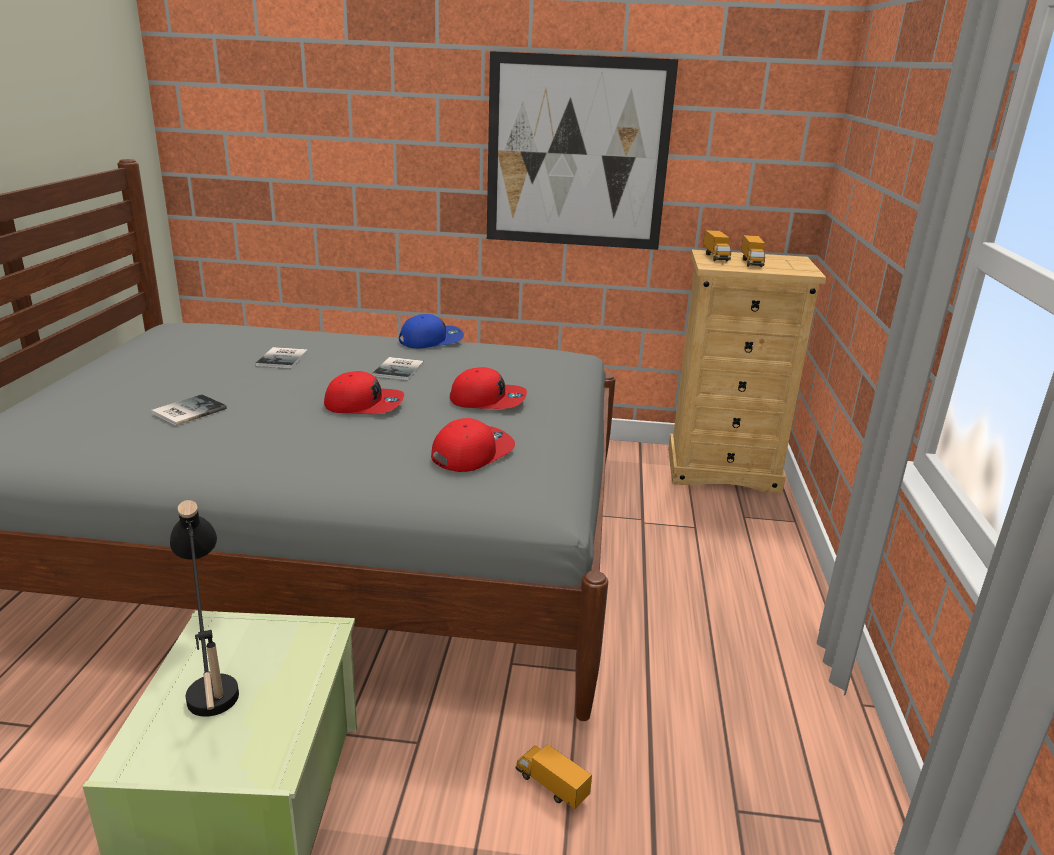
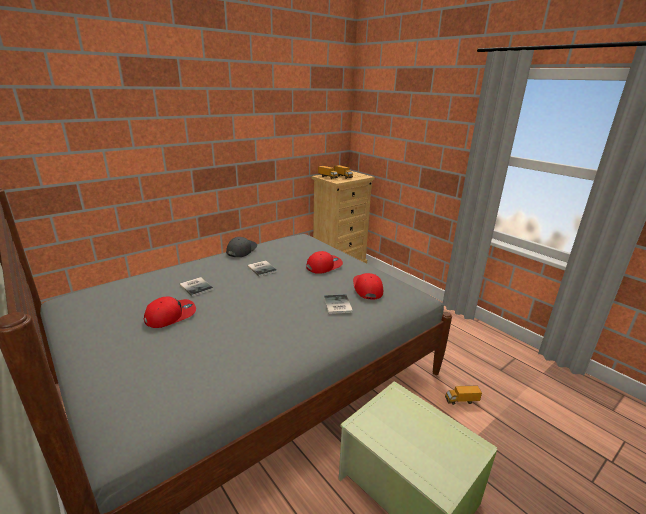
camera: 45 degrees left, 0 degrees up
book [151,394,227,426] -> book moved to [324,294,353,314]
black table lamp [170,500,239,717] -> none
red cap [324,371,404,414] -> red cap moved to [144,297,196,328]
blue cap [399,314,464,348] -> grey cap [226,237,257,257]
picture [487,51,678,250] -> none

